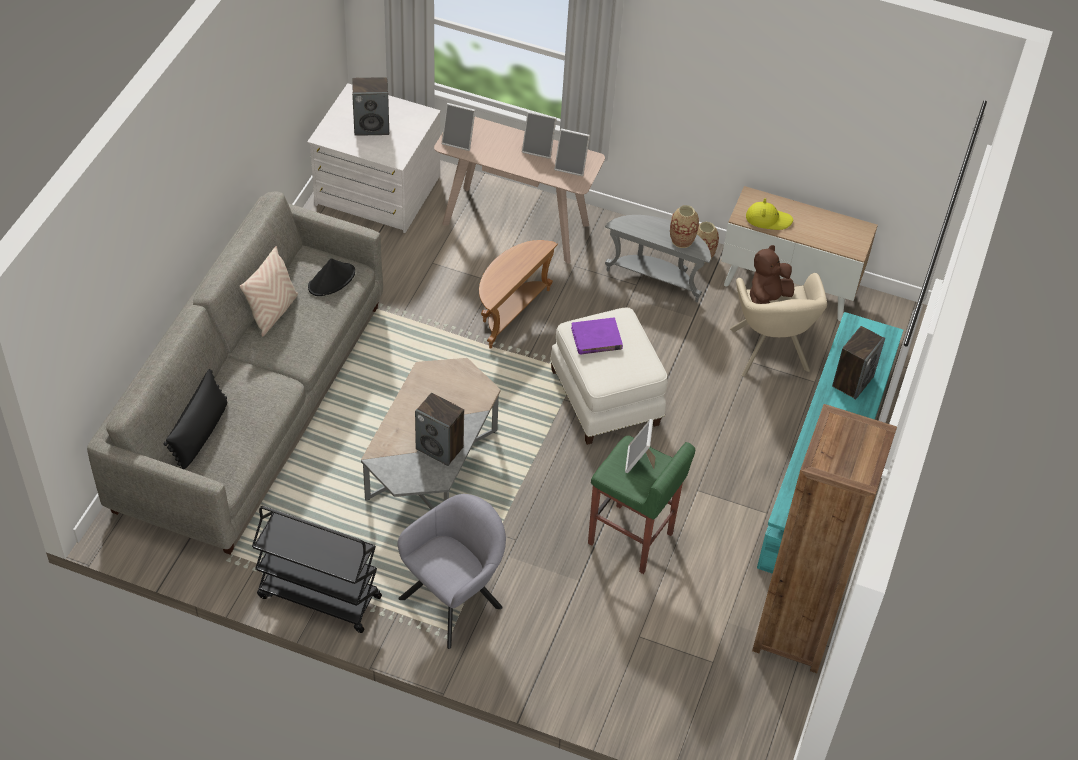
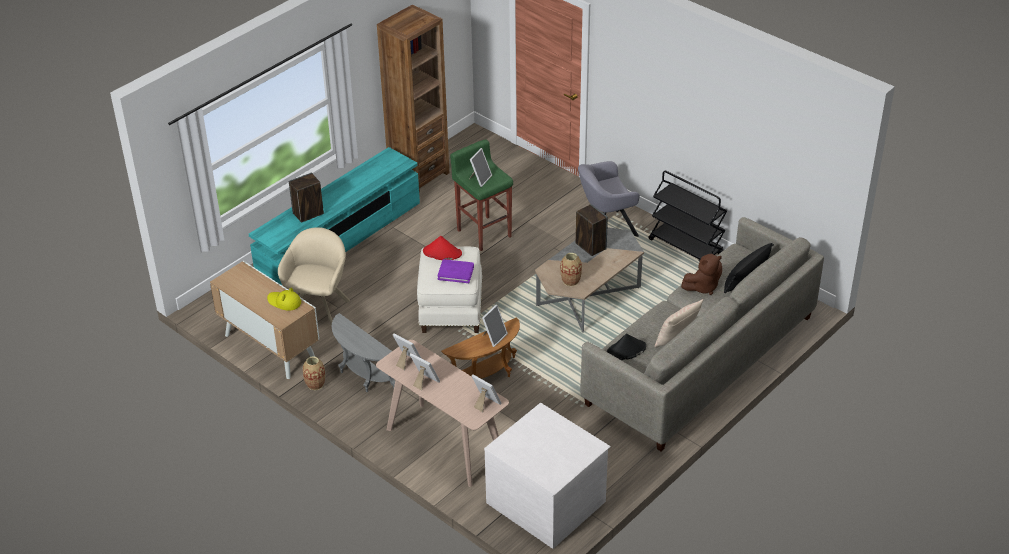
camera: 155 degrees left, 10 degrees down
speaker [352,77,389,136] -> none
vase [670,205,699,248] -> vase moved to [560,253,582,286]
brown plush toy [750,245,794,304] -> brown plush toy moved to [681,253,722,295]
none -> red hat [423,236,462,260]
none -> picture frame [482,304,508,347]

